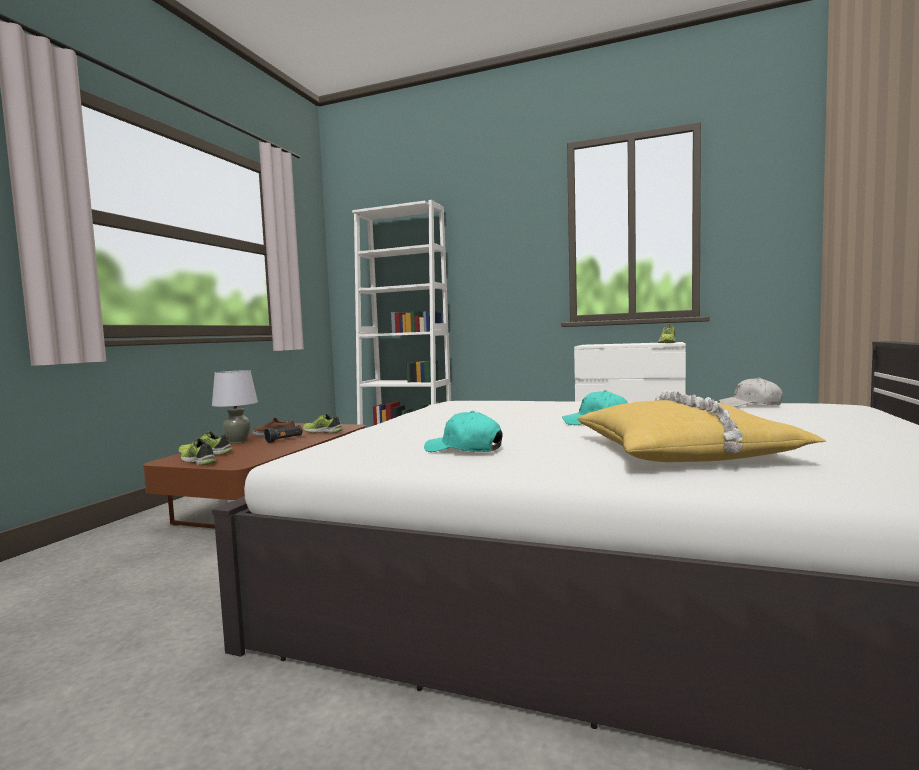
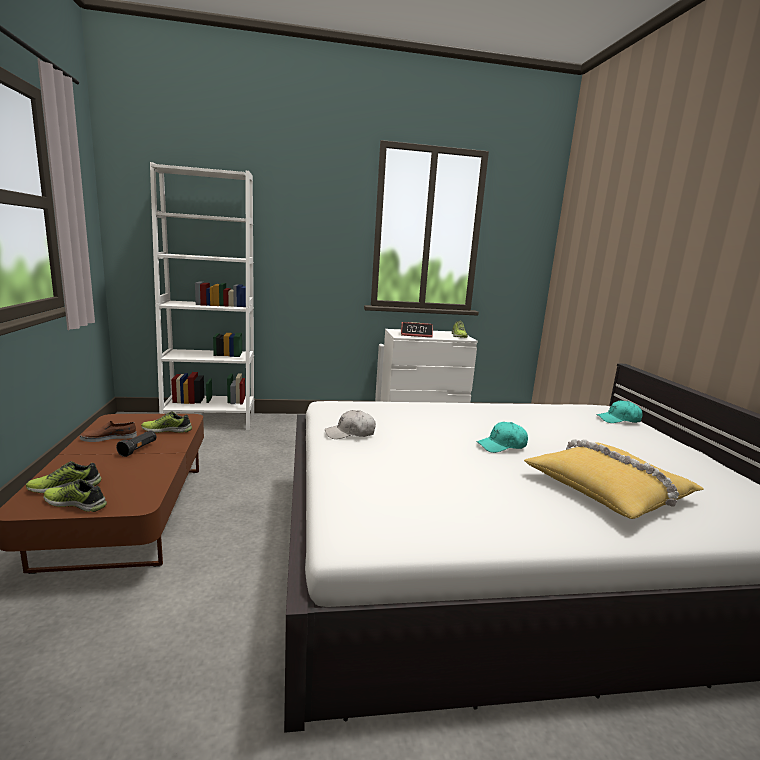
camera: 30 degrees left, 10 degrees up
grey table lamp [212,370,258,444] -> none
turquoise cap [424,411,503,452] -> turquoise cap moved to [597,401,643,423]
white cap [718,377,783,407] -> white cap moved to [325,410,376,439]
none -> alarm clock [401,322,433,338]

